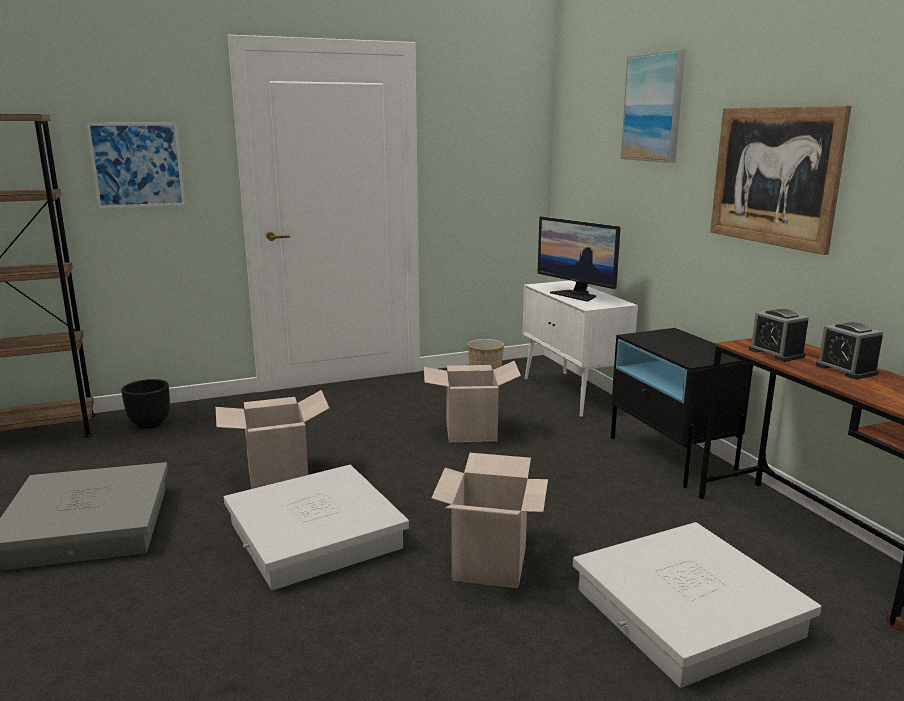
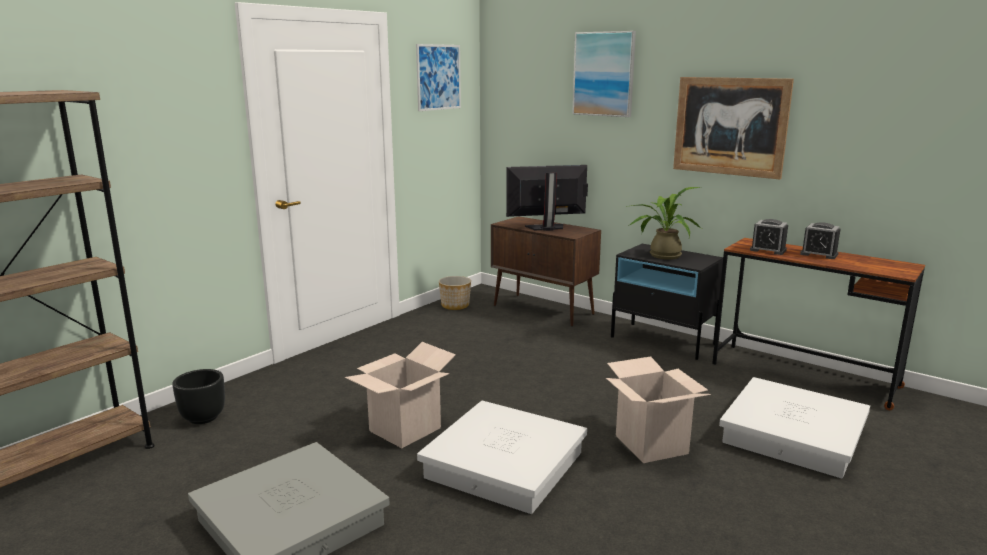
camera: 30 degrees left, 0 degrees up
picture [86,123,185,209] -> picture moved to [416,44,461,111]
cardboard box [424,361,521,442] -> none
white cabinet [522,280,638,417] -> brown cabinet [491,216,601,327]
monitor [537,216,621,302] -> monitor turned 150 degrees clockwise [506,165,588,231]
none -> potted plant [626,187,701,260]

